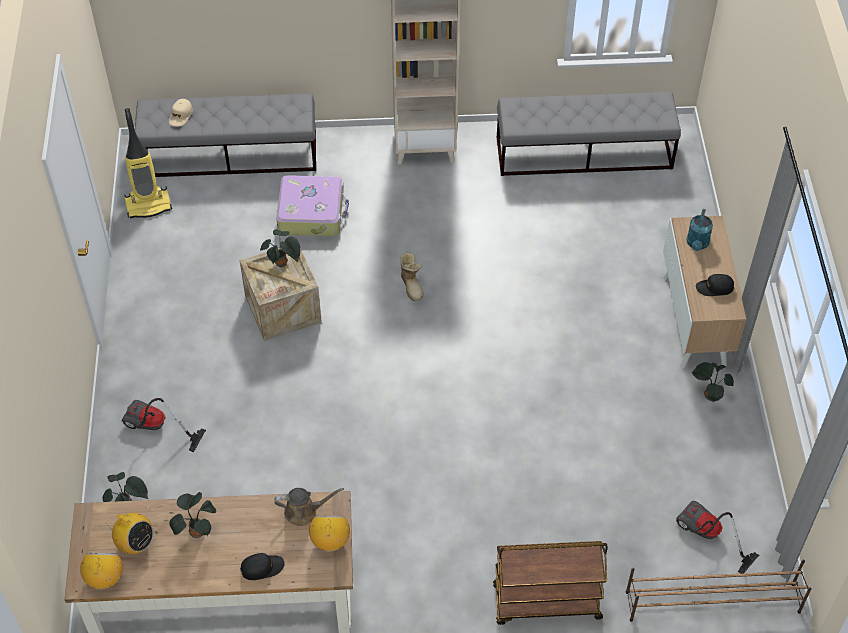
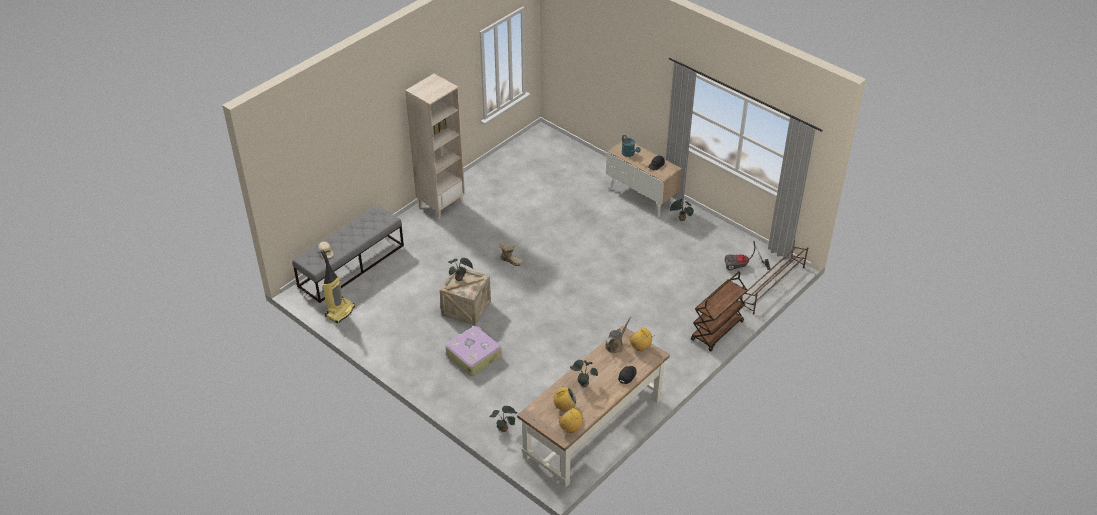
camera: 45 degrees left, 10 degrees down
vacuum cleaner [122,398,206,452] -> none
suitcase [276,175,349,236] -> suitcase moved to [445,326,502,376]
grey bench [497,92,681,176] -> none

